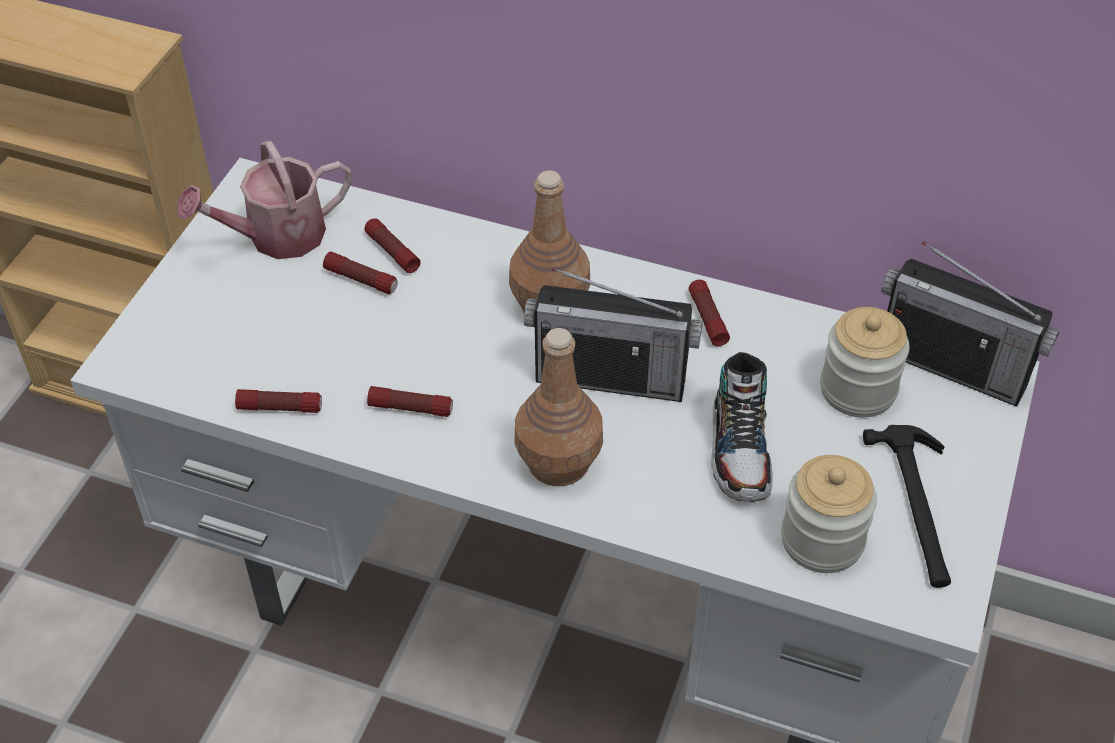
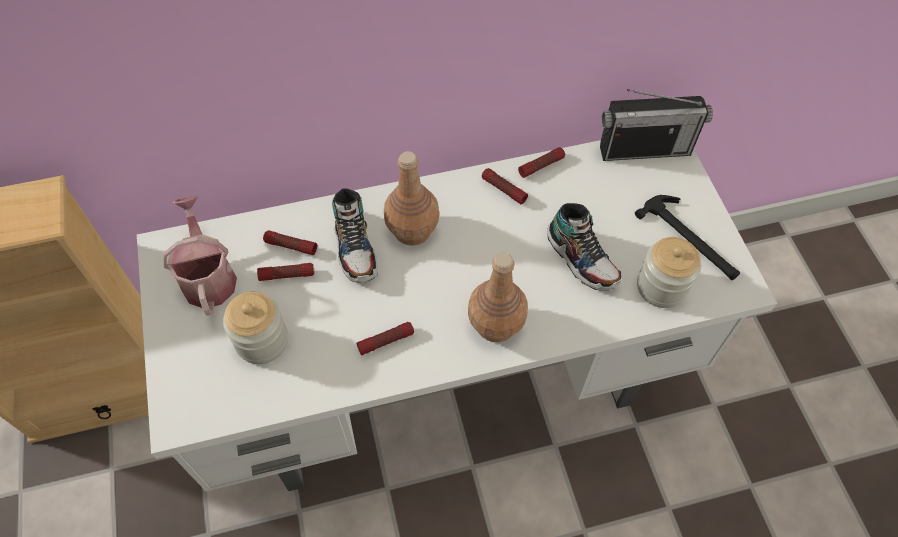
camera: 35 degrees left, 10 degrees up
watering can [177,141,352,259] -> watering can turned 135 degrees clockwise [164,196,237,316]
flashlight [235,389,322,413] -> flashlight moved to [518,147,565,178]
radio [524,267,702,402] -> none
jar [820,307,910,417] -> jar moved to [223,292,288,364]
none -> shoe [332,188,378,283]

